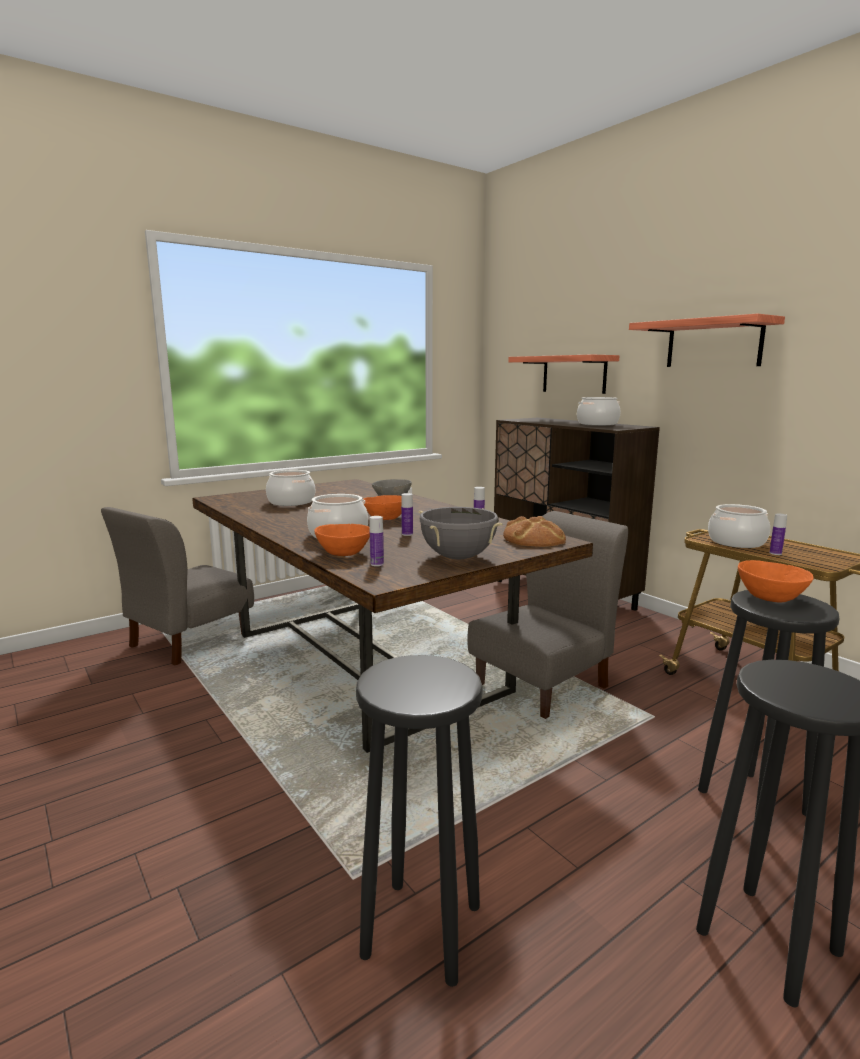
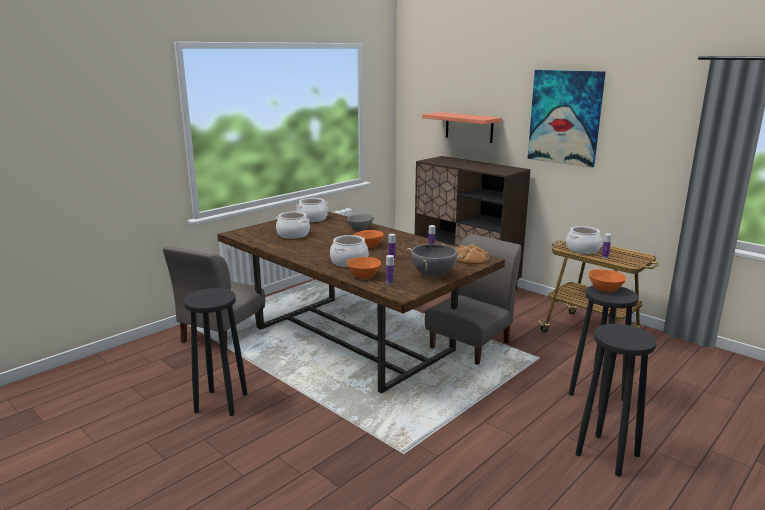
camera: 10 degrees left, 5 degrees up
black stool [356,655,483,987] -> black stool moved to [183,288,248,416]
cooking pot [577,397,621,426] -> cooking pot moved to [296,198,328,222]
shelf [629,313,785,367] -> picture [527,70,606,168]

